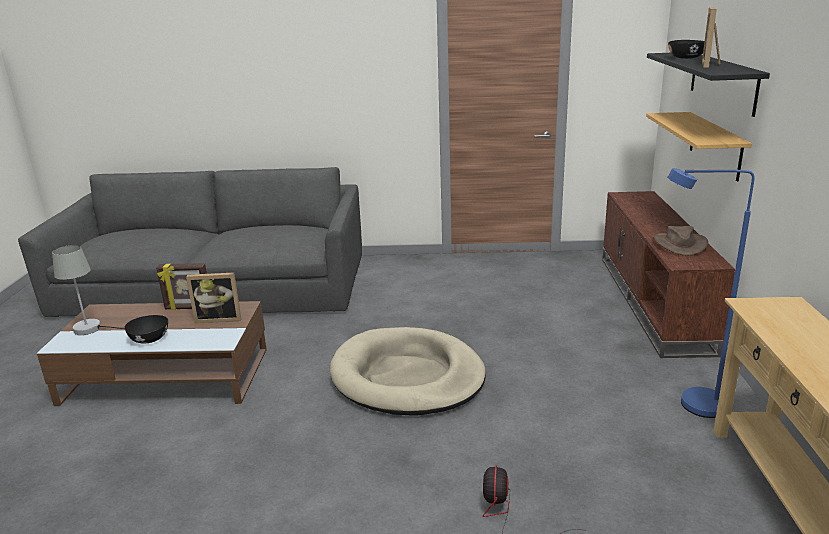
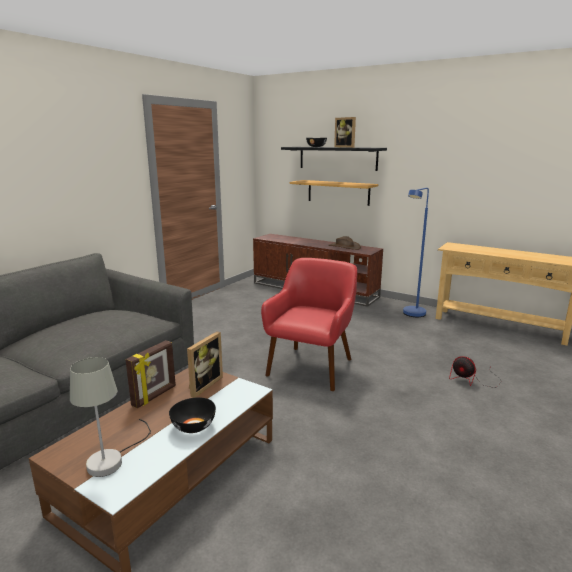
camera: 60 degrees left, 5 degrees down
beige dog bed [330,327,486,416] -> red armchair [261,258,357,392]

